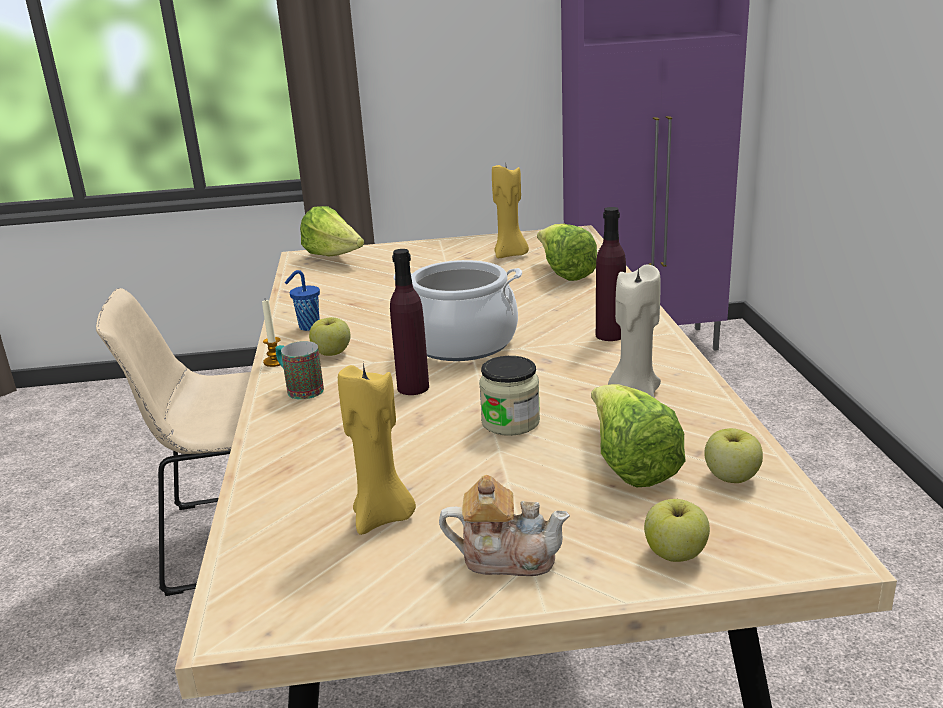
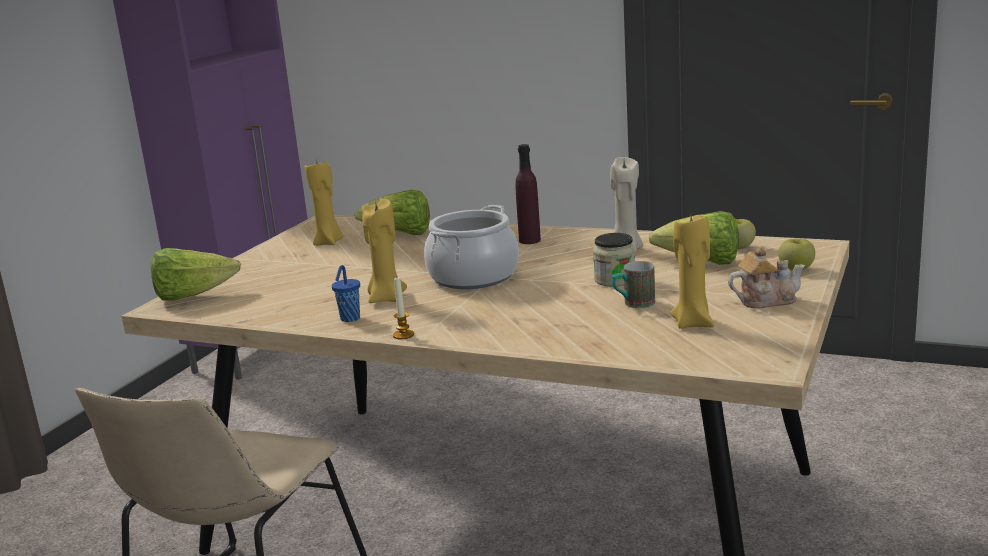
camera: 60 degrees left, 5 degrees down
mug [275,341,324,400] -> mug moved to [612,261,655,308]
apple [309,317,351,356] -> none
purple bottle [390,249,429,395] -> none
teapot [439,475,570,576] -> teapot turned 45 degrees clockwise [728,246,805,308]
none -> yellow candle [362,199,407,303]

